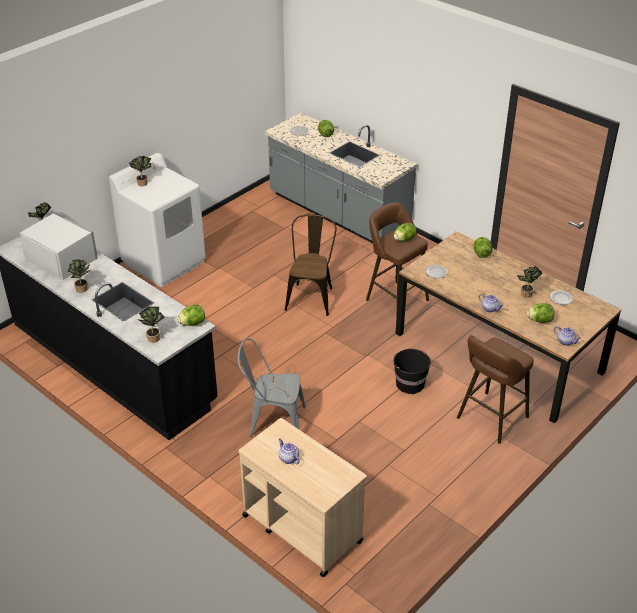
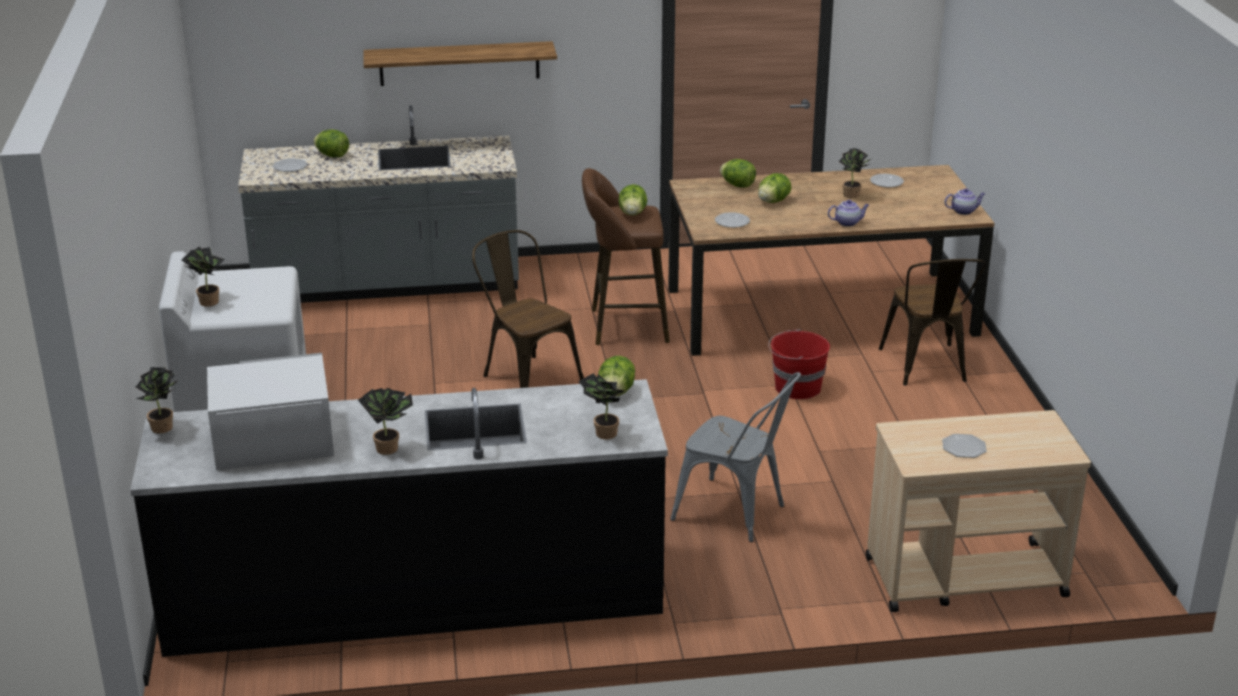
camera: 50 degrees left, 10 degrees down
grey chair [238,338,306,437] -> grey chair turned 105 degrees counterclockwise [670,372,801,542]
teapot [279,439,299,464] -> plate [942,434,987,458]
black bucket [392,348,431,394] -> red bucket [768,329,830,399]
brown stool [457,335,534,444] -> brown chair [879,259,986,386]
lettuce [527,303,554,323] -> lettuce moved to [758,173,791,203]
none -> shelf [364,41,557,86]

